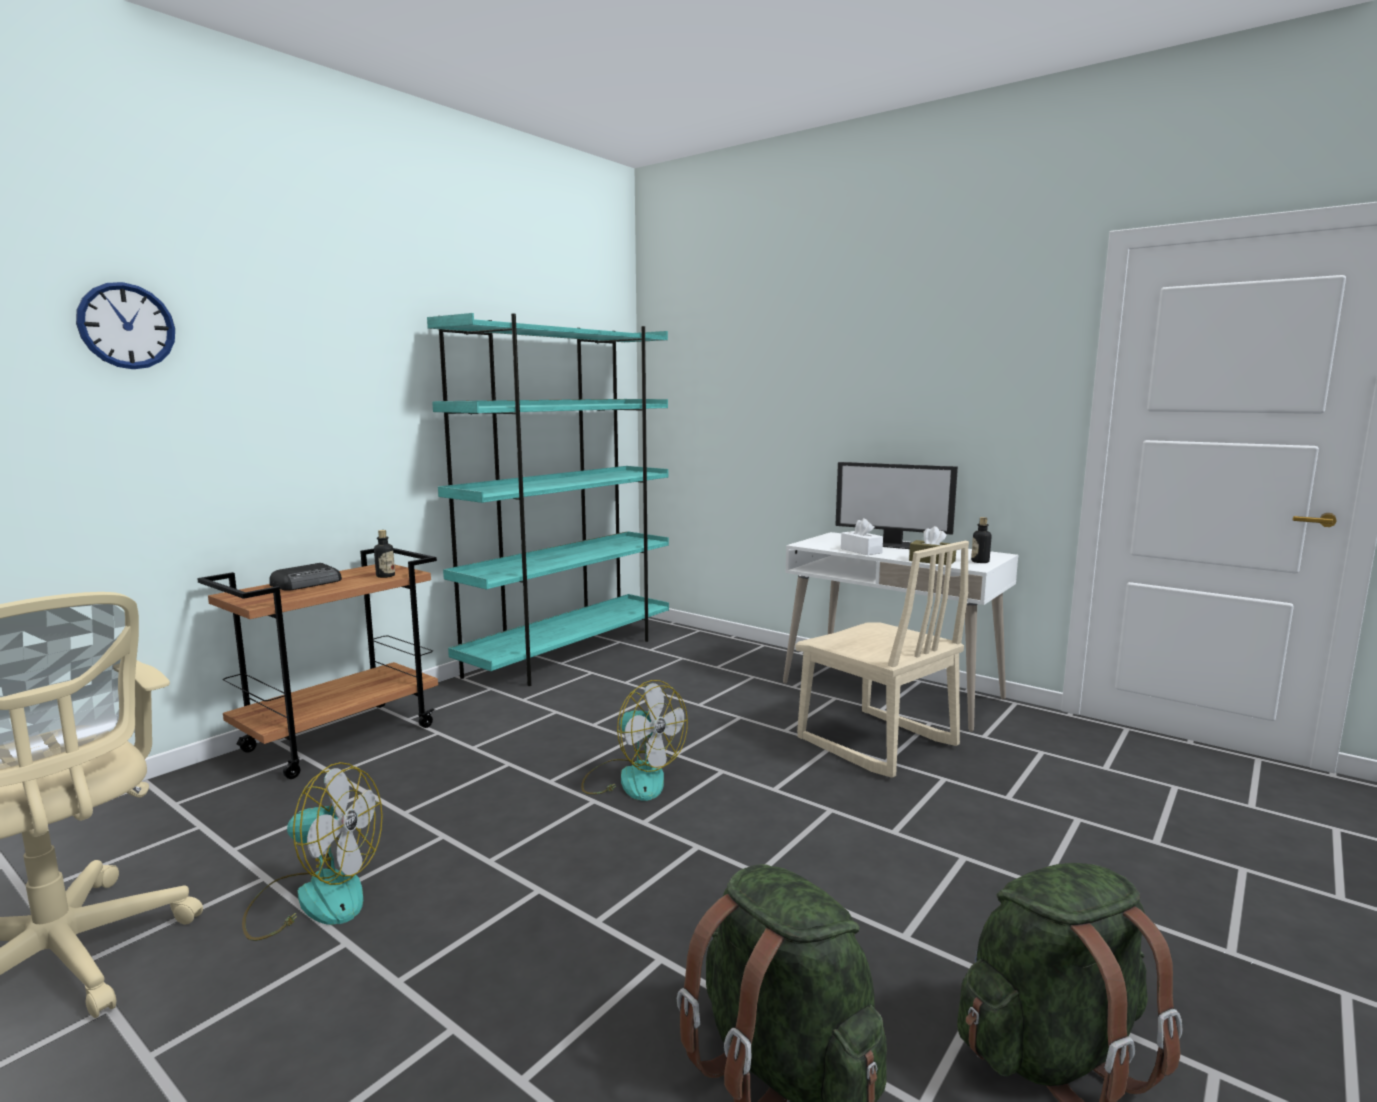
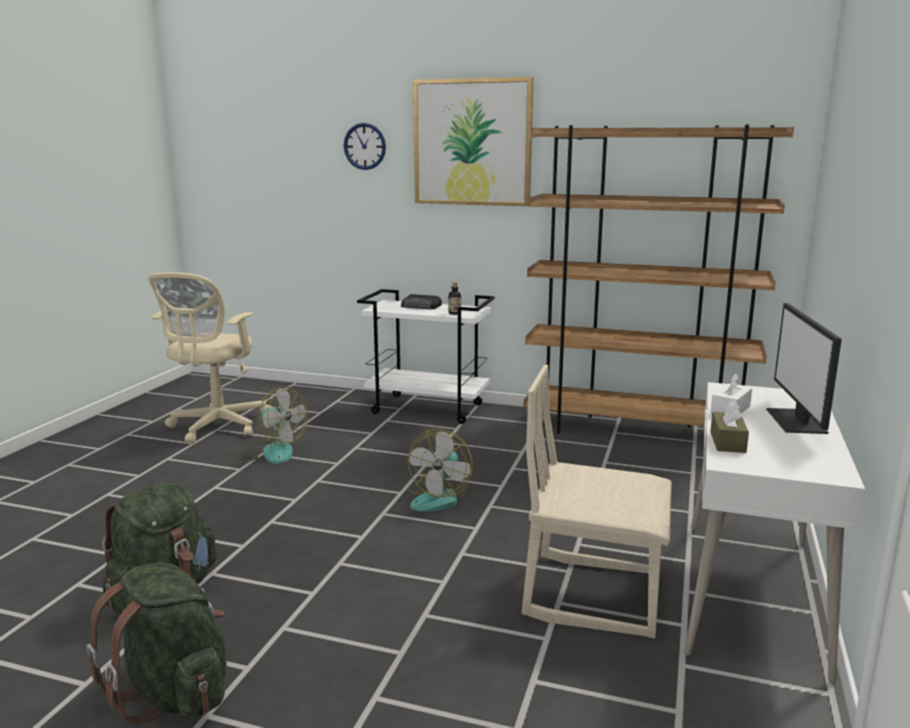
camera: 70 degrees right, 5 degrees up
brown cart [197,548,438,779] -> white cart [357,289,495,424]
fan [242,762,383,941] -> fan turned 45 degrees counterclockwise [236,386,308,464]
turquoise bookcase [427,313,669,686] -> brown bookcase [524,124,794,434]
beige chair [795,541,969,778] -> beige chair turned 75 degrees clockwise [522,365,672,638]
bottle [971,517,991,563] -> none
none -> picture [413,77,533,206]

